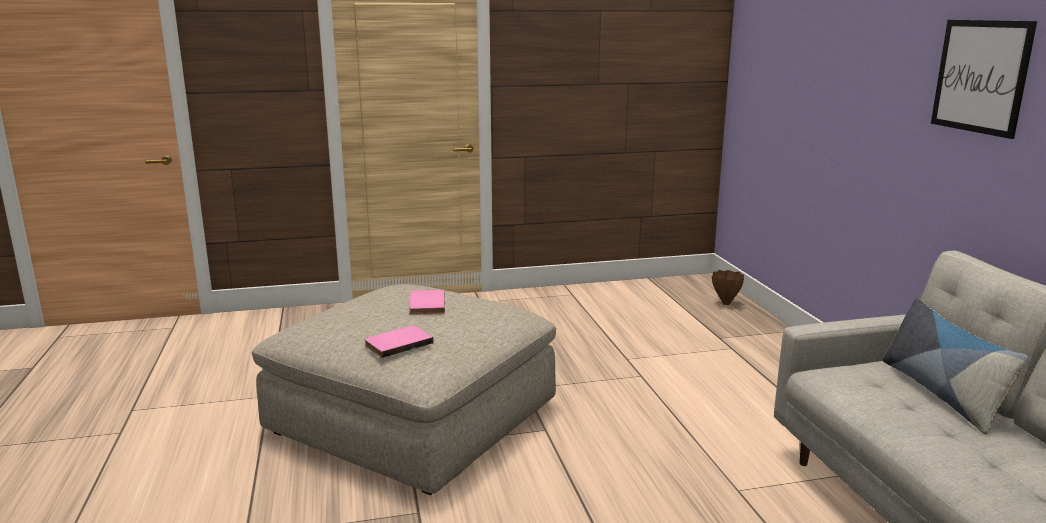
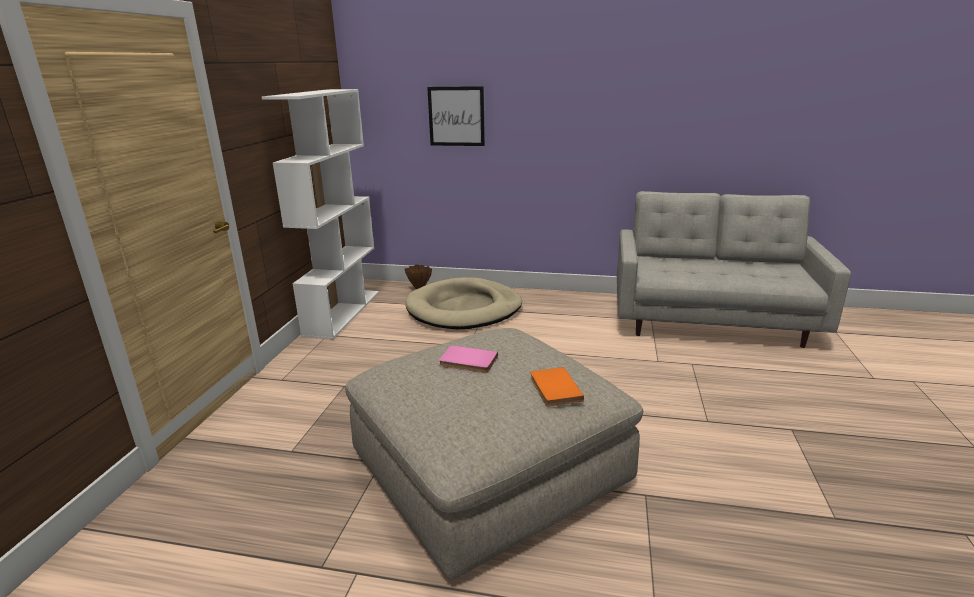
camera: 65 degrees left, 5 degrees up
pink book [364,325,434,358] -> orange book [531,367,584,407]
pillow [882,297,1028,434] -> none
picture [931,20,1037,139] -> picture moved to [427,86,485,146]
none -> white bookcase [262,89,379,340]
none -> beige dog bed [405,277,522,329]

